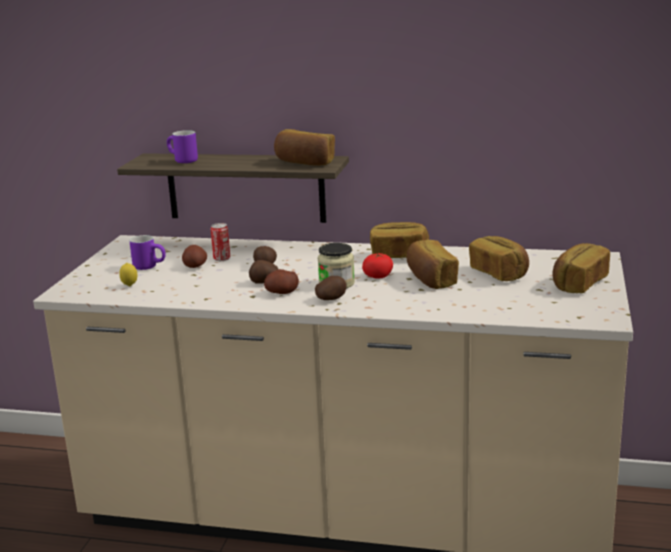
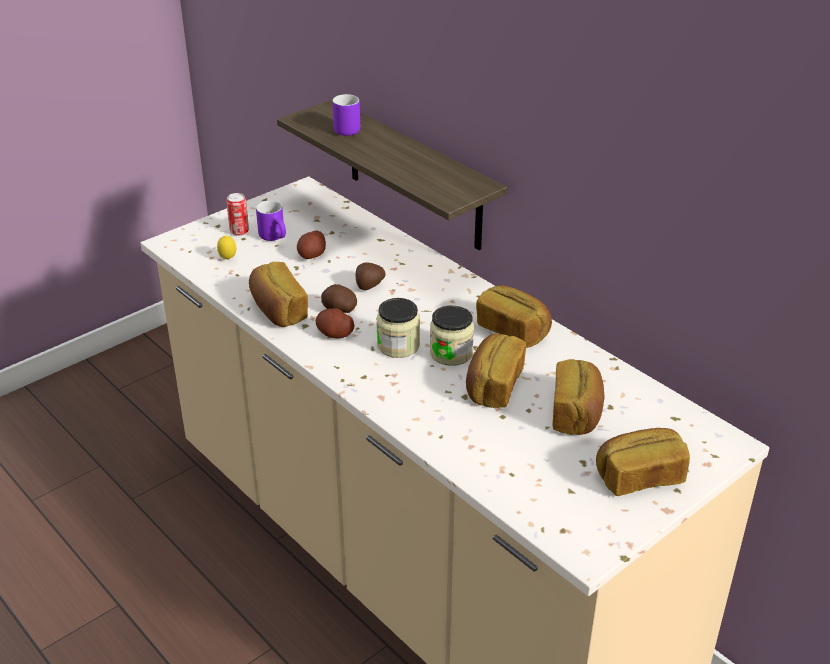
camera: 35 degrees right, 15 degrees up
can [211,223,230,261] -> can moved to [226,193,249,236]
bread [274,129,335,166] -> bread moved to [249,262,308,327]
potato [315,276,346,300] -> none
tomato [362,253,393,279] -> jar [430,306,474,366]

